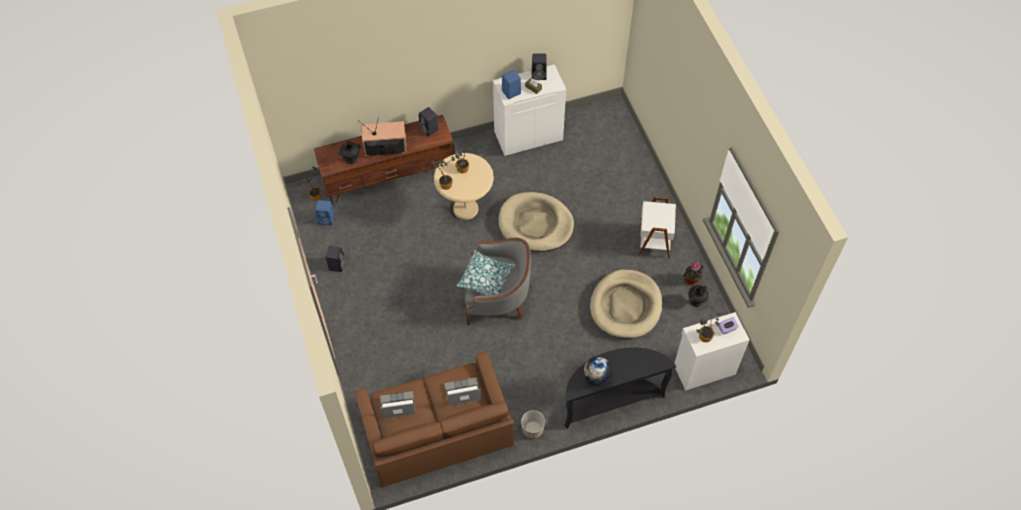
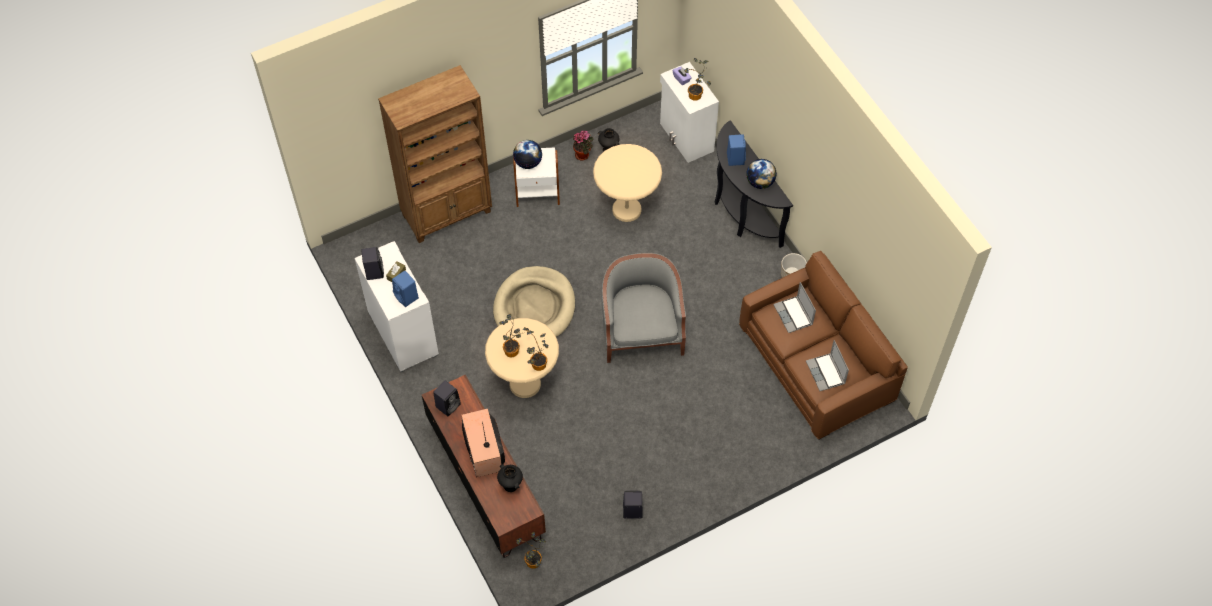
camera: 100 degrees left, 0 degrees up
blue speaker [315,200,335,225] -> blue speaker moved to [727,134,746,166]
pillow [456,250,515,295] -> none
beige dog bed [590,269,662,339] -> beige side table [593,144,662,222]
none -> brown bookcase [378,65,492,243]
none -> globe [513,140,542,169]

